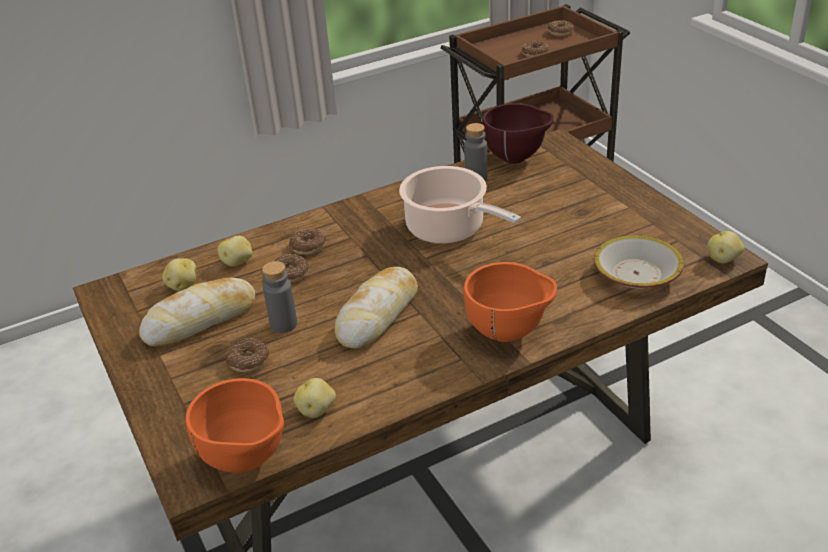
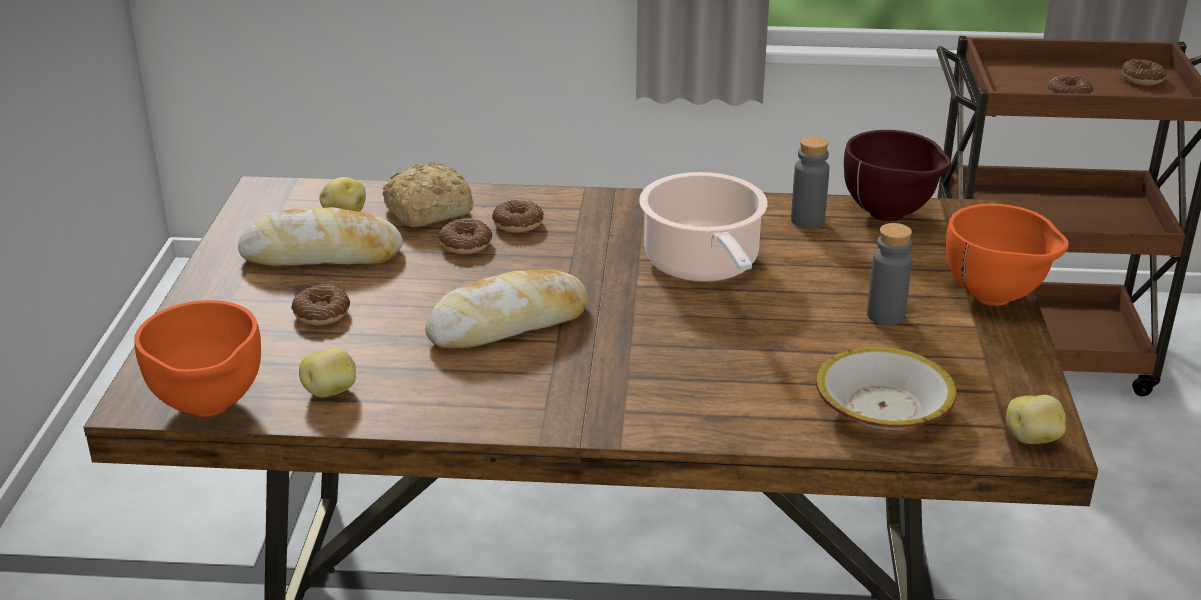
camera: 30 degrees right, 5 degrees down
potato [218,236,253,266] -> bread [383,162,474,227]
grey bottle [262,261,297,333] -> grey bottle moved to [867,223,912,325]
orange bowl [464,262,557,342] -> orange bowl moved to [946,204,1069,306]

